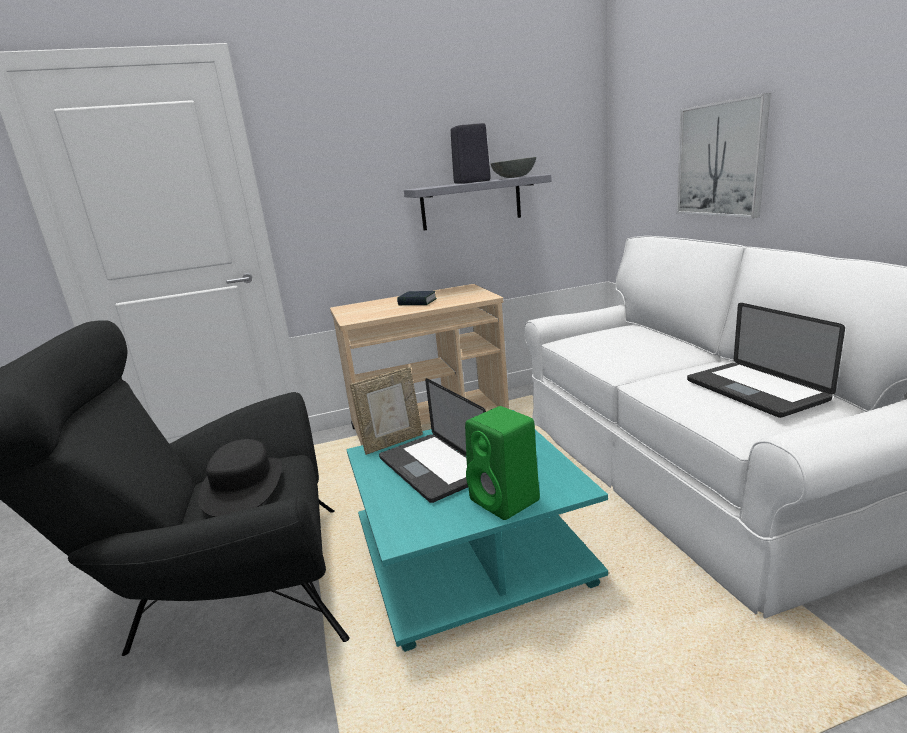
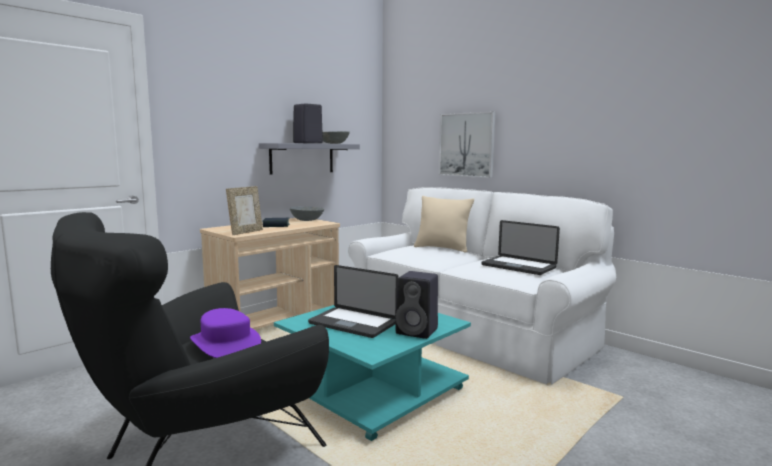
camera: 30 degrees left, 10 degrees down
black hat [198,439,282,517] -> purple hat [190,308,261,358]
picture frame [350,367,423,455] -> picture frame moved to [226,186,263,235]
green speaker [465,406,540,520] -> black speaker [395,271,438,339]
none -> grey bowl [290,206,324,221]
none -> beige pillow [414,196,474,253]

